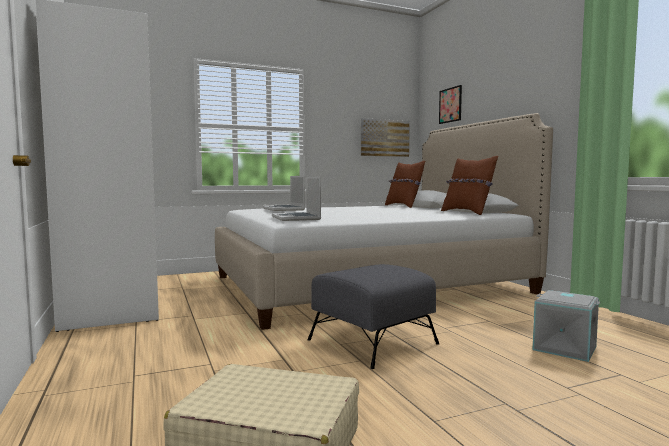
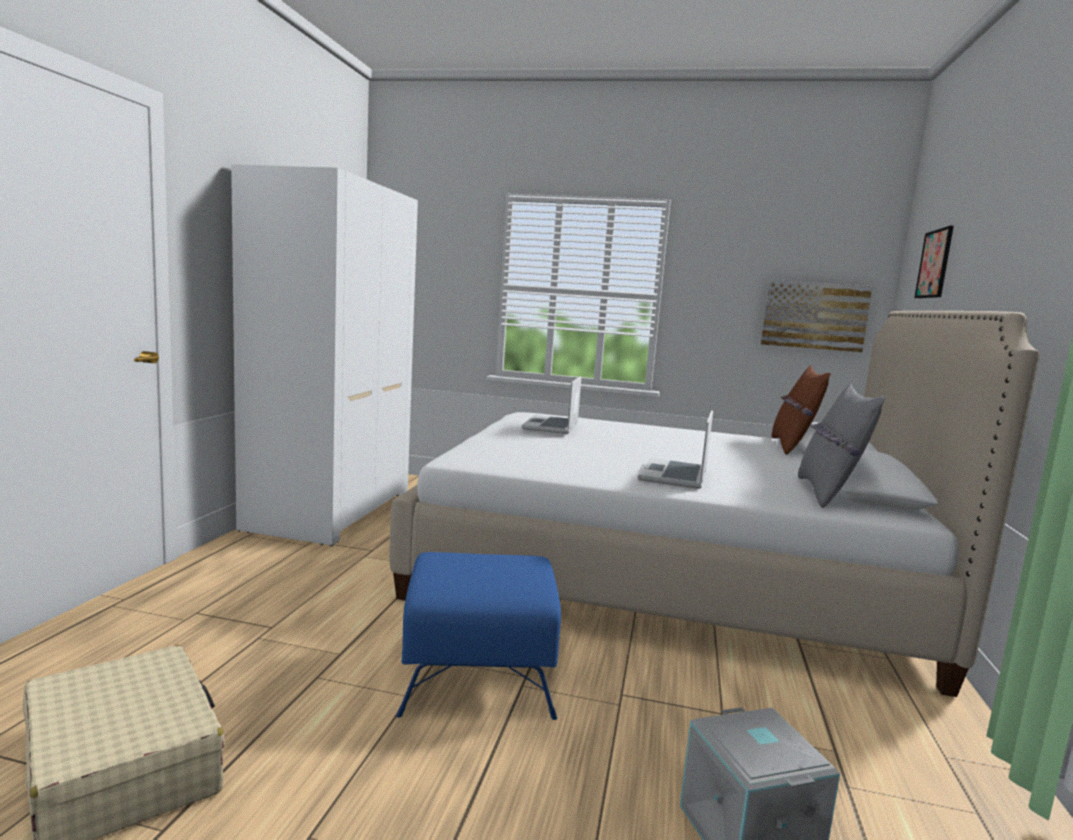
camera: 35 degrees right, 5 degrees up
laptop [272,176,321,221] -> laptop moved to [638,410,713,489]
grey ottoman [308,264,439,369] -> blue ottoman [396,552,561,720]
brown pillow [441,156,498,215] -> grey pillow [798,384,885,508]

